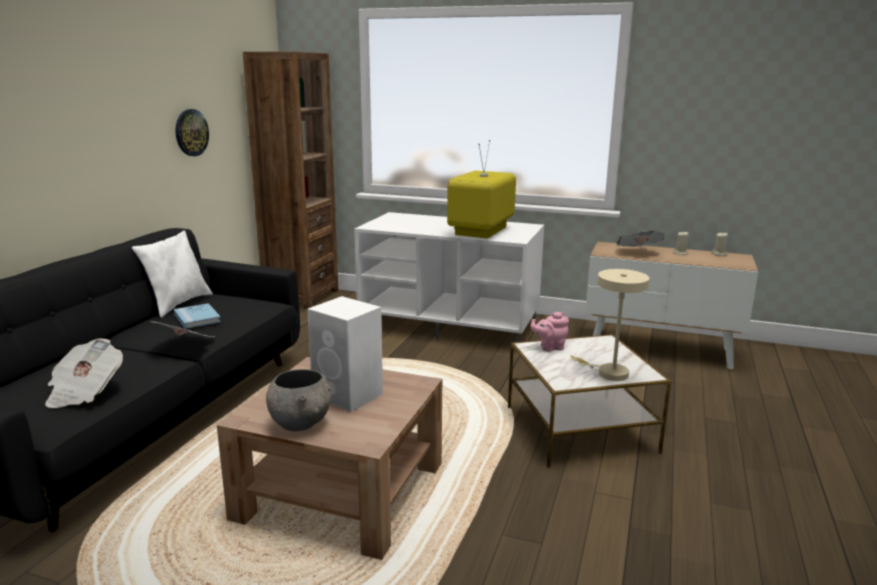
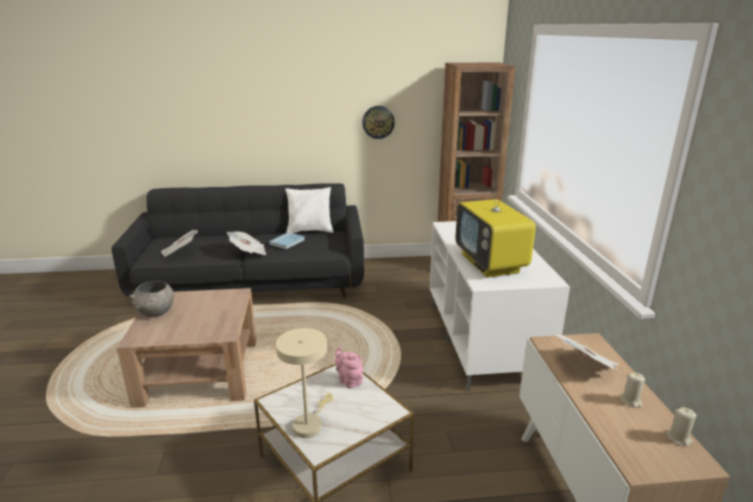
camera: 65 degrees right, 5 degrees up
white speaker [307,296,383,412] -> none
television [447,140,516,239] -> television turned 105 degrees counterclockwise [455,172,536,278]

